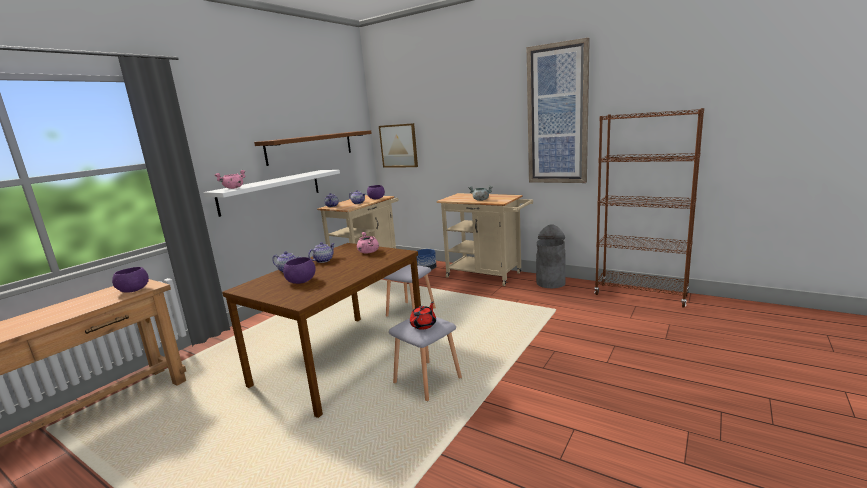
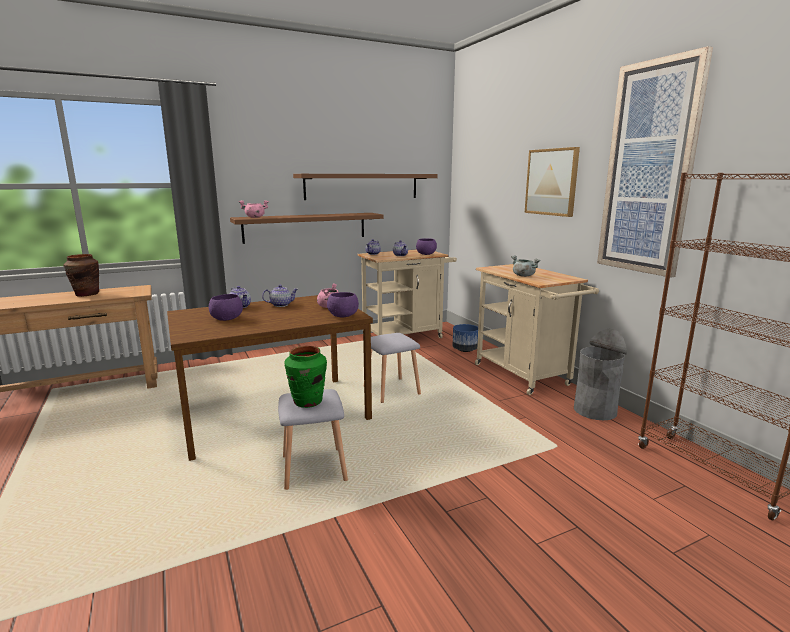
camera: 30 degrees right, 0 degrees up
purple bowl [112,267,149,293] -> purple bowl moved to [327,292,359,318]
white shelf [204,170,340,217] -> brown shelf [230,213,383,244]
picture [379,123,418,168] -> picture moved to [525,147,580,217]
red teapot [410,302,436,329] -> green vase [284,346,327,408]
none -> brown vase [63,254,99,297]

